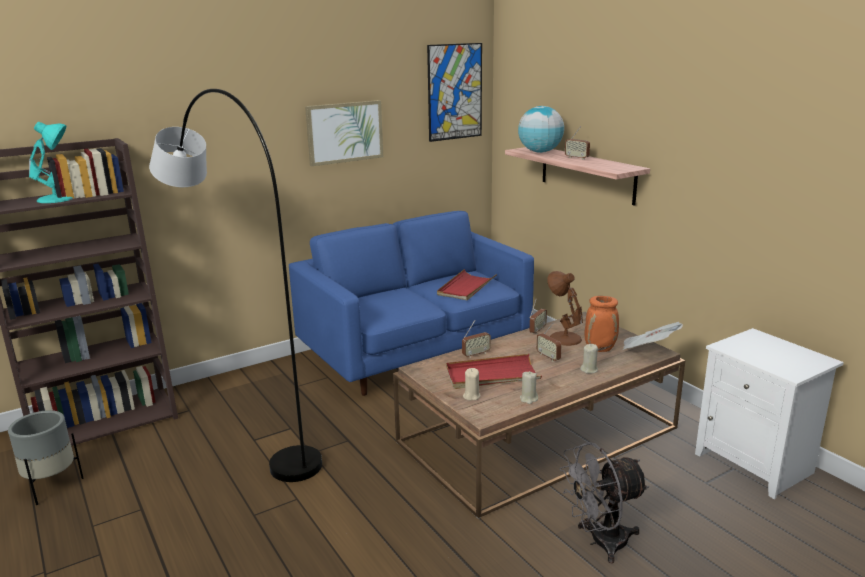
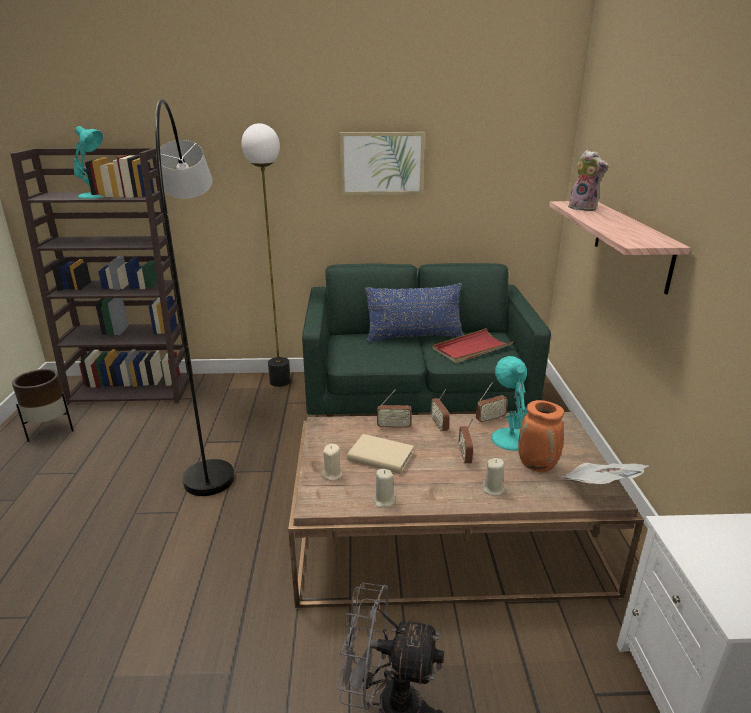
camera: 30 degrees right, 5 degrees up
grey planter [8,410,84,505] -> brown planter [12,369,74,442]
blue sofa [289,211,534,396] -> green sofa [302,263,551,417]
picture [427,43,482,142] -> none
red tray [446,354,542,389] -> beige book [347,434,414,474]
globe [518,106,564,153] -> plush toy [568,150,609,211]
brown table lamp [548,271,583,346] -> turquoise table lamp [491,356,527,451]
radio [565,126,590,160] -> radio moved to [431,389,450,432]
none -> floor lamp [241,123,291,387]
none -> blue pillow [365,283,463,343]

